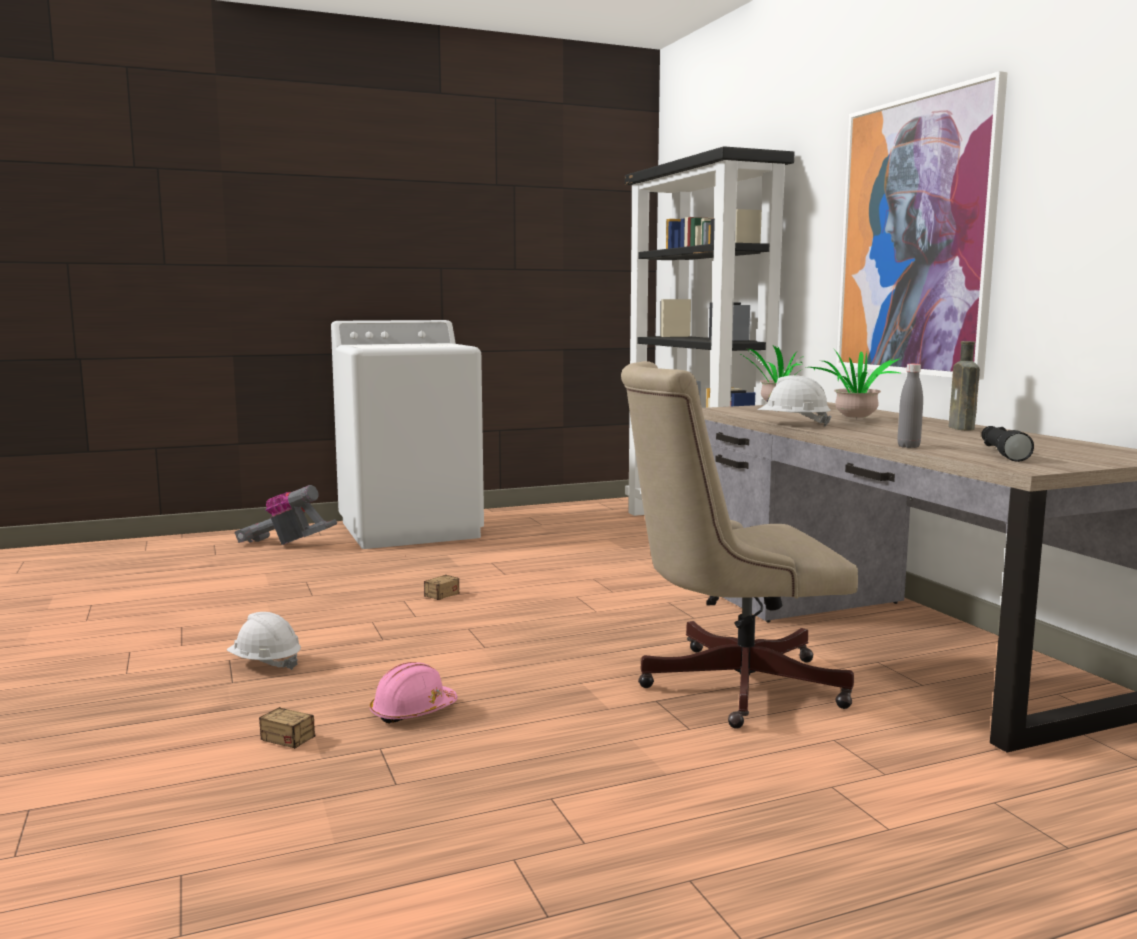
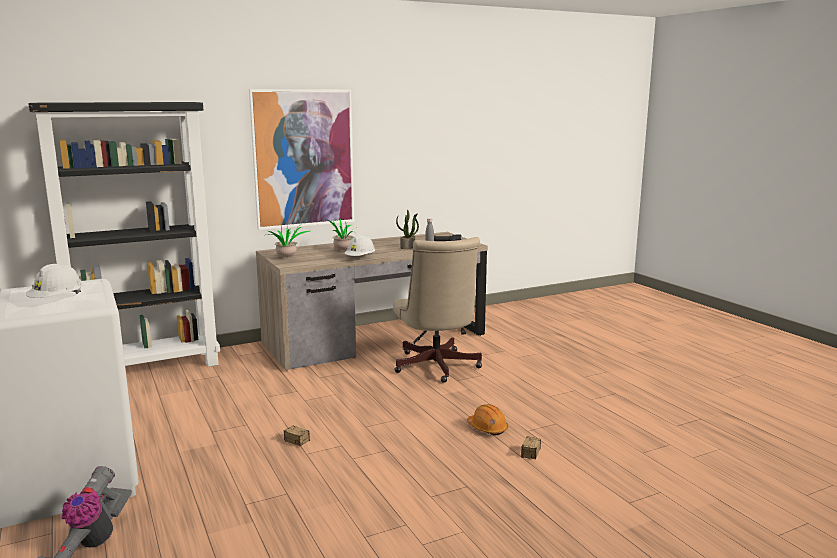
camera: 95 degrees left, 5 degrees up
white hard hat [227,612,301,670] -> white hard hat moved to [26,264,83,298]
pink hard hat [370,662,458,723] -> orange hard hat [467,404,508,435]
brown bottle [949,341,980,430] -> none
none -> potted plant [396,210,419,249]

